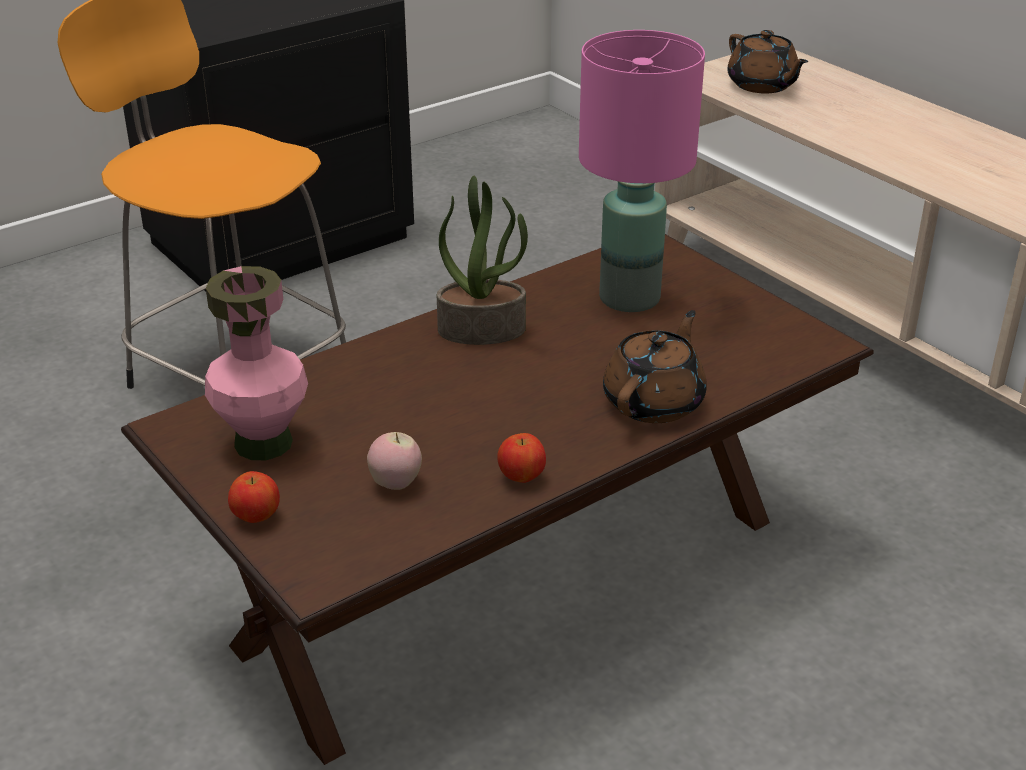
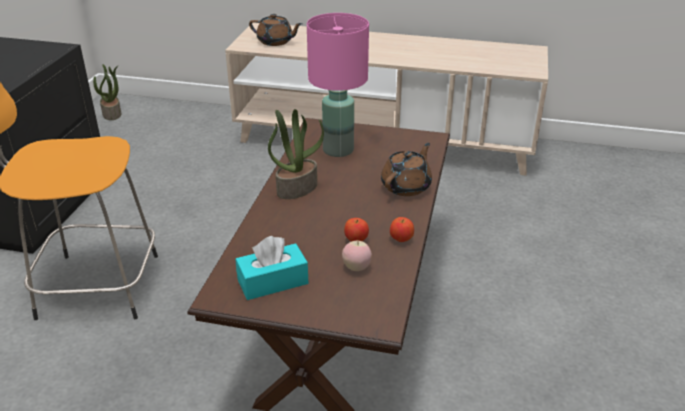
camera: 40 degrees left, 0 degrees up
pink vase [205,266,308,460] -> turquoise tissue box [235,236,308,300]
apple [228,471,280,523] -> apple moved to [344,218,369,241]
brown teapot [603,310,707,423] -> brown teapot turned 45 degrees clockwise [381,143,432,196]
none -> potted plant [93,64,121,120]

